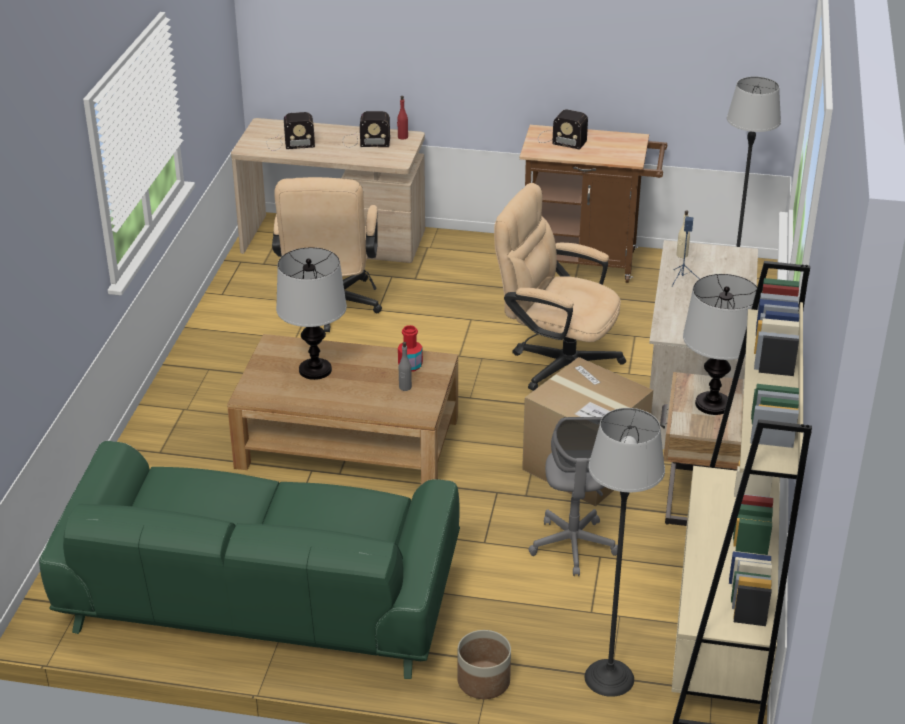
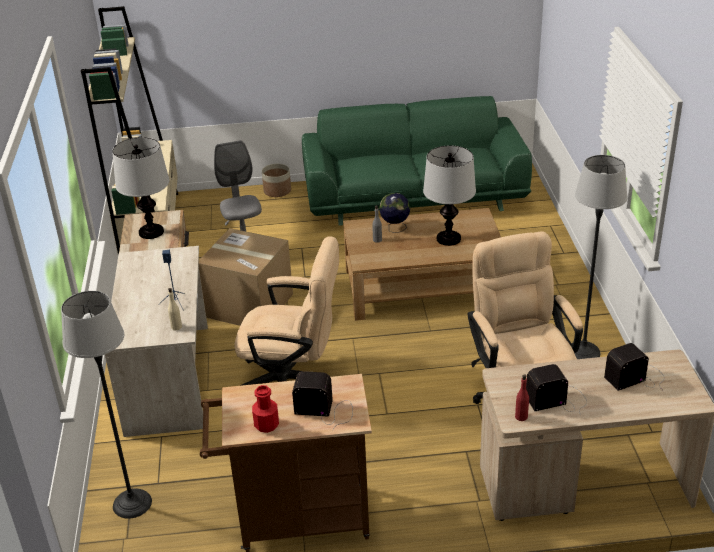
camera: 165 degrees right, 0 degrees up
red bottle [398,325,423,372] -> red bottle moved to [252,385,279,433]
floor lamp [585,408,665,697] -> floor lamp moved to [572,155,627,359]
none -> globe [379,193,410,233]

